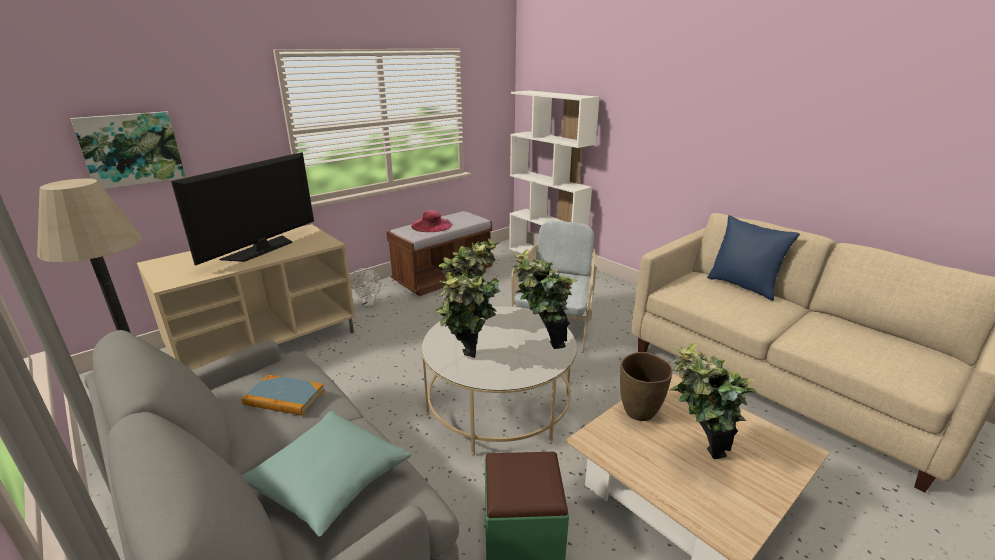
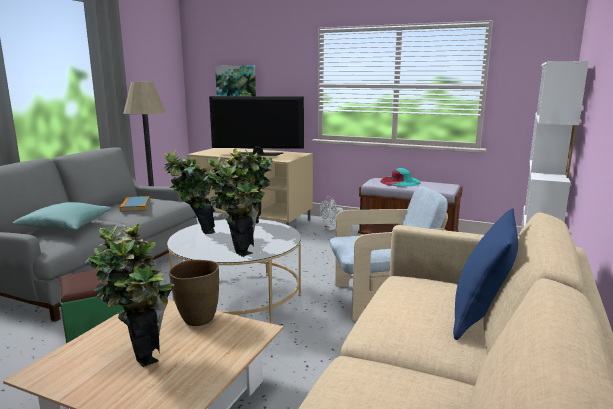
camera: 65 degrees right, 10 degrees down
pink hat [411,210,452,232] -> turquoise hat [380,168,420,187]

